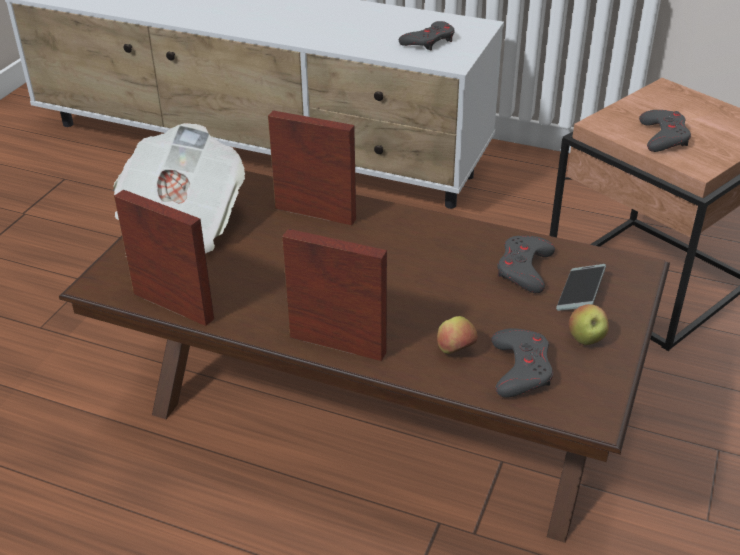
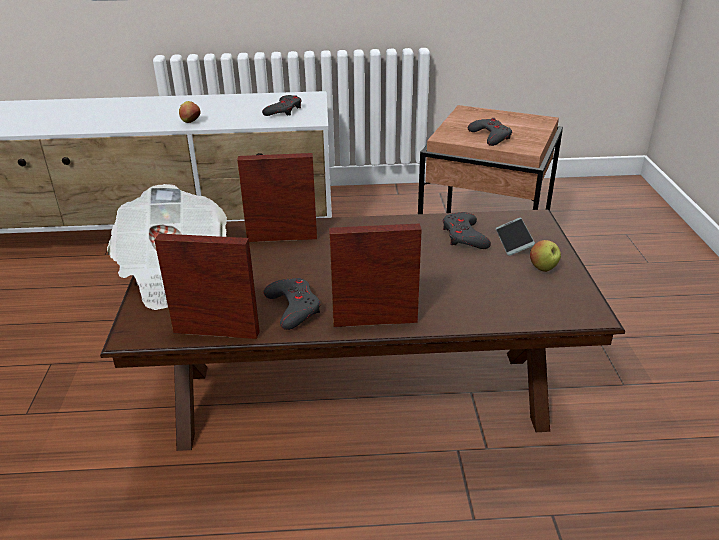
camera: 25 degrees left, 5 degrees down
apple [437,316,477,354] -> apple moved to [179,101,201,123]
grey game controller [491,328,553,398] -> grey game controller moved to [264,278,320,330]

